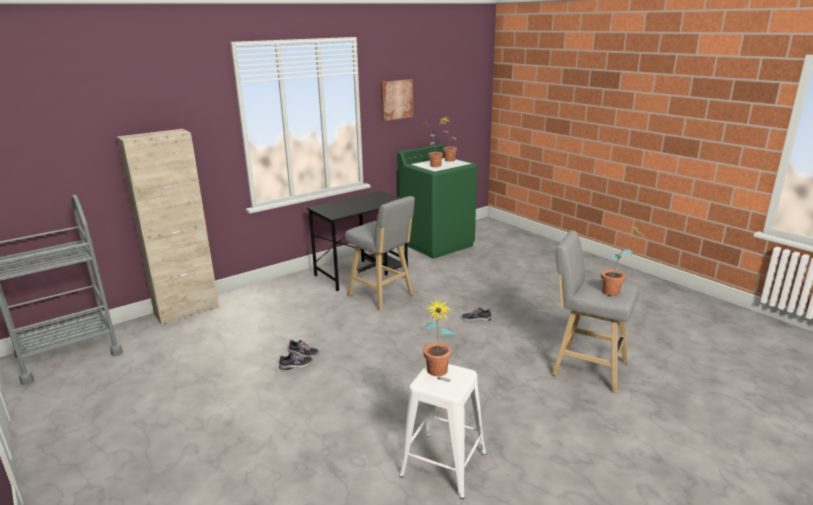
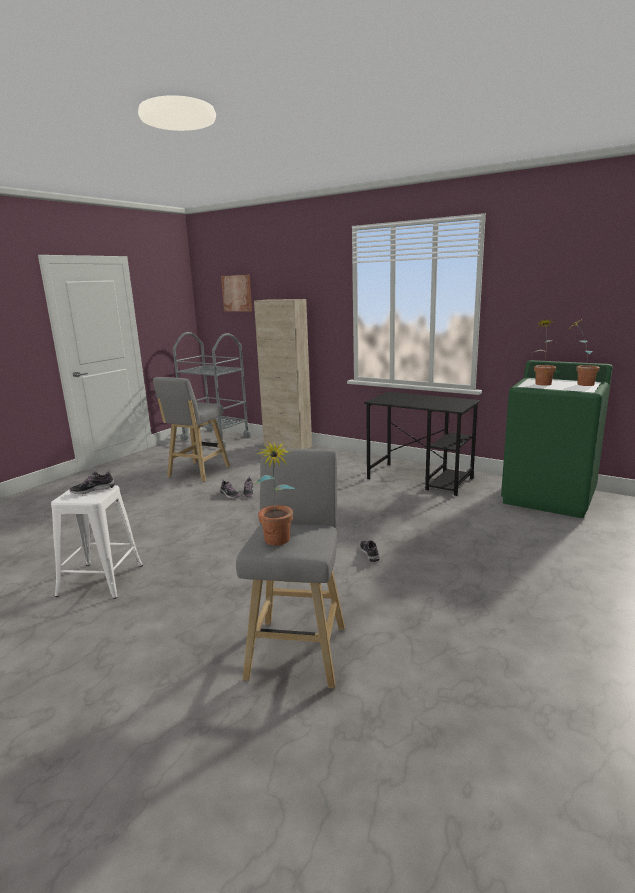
camera: 70 degrees right, 5 degrees down
grey stool [345,196,415,311] -> grey stool moved to [153,377,230,482]
picture [381,79,414,121] -> picture moved to [221,275,252,312]
potted plant [421,298,455,376] -> shoe [69,470,115,494]

